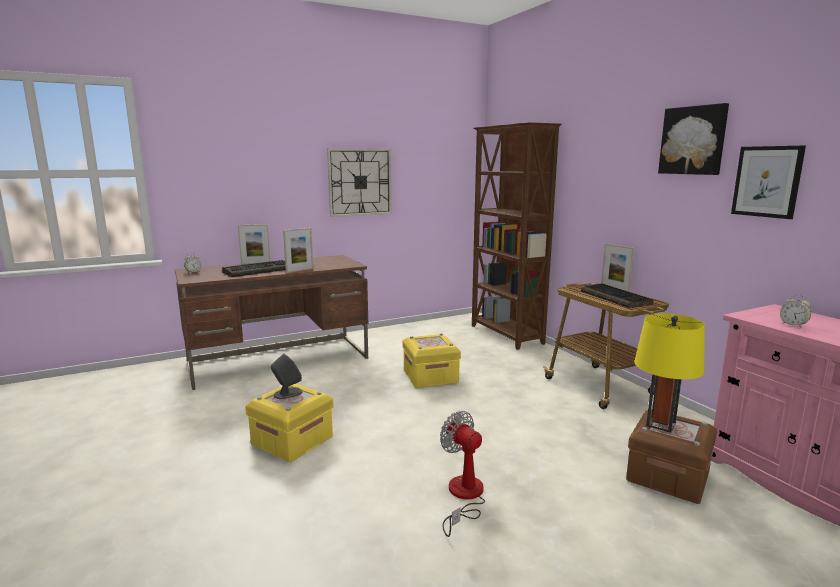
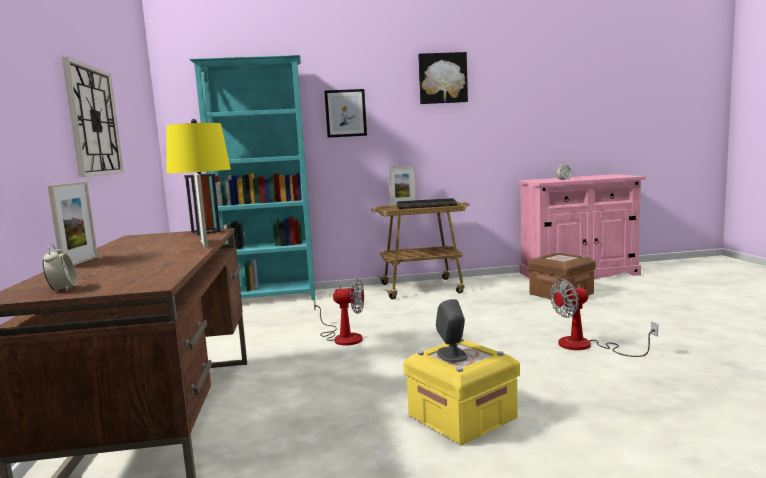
camera: 70 degrees left, 5 degrees down
keyboard [222,260,286,277] -> none
yellow storage box [402,333,461,388] -> fan [314,278,364,346]
brown bookcase [472,122,562,350] -> turquoise bookcase [189,55,315,300]
yellow table lamp [634,313,705,433] -> yellow table lamp moved to [166,119,231,235]
picture [731,146,806,219] -> picture moved to [324,89,367,138]

